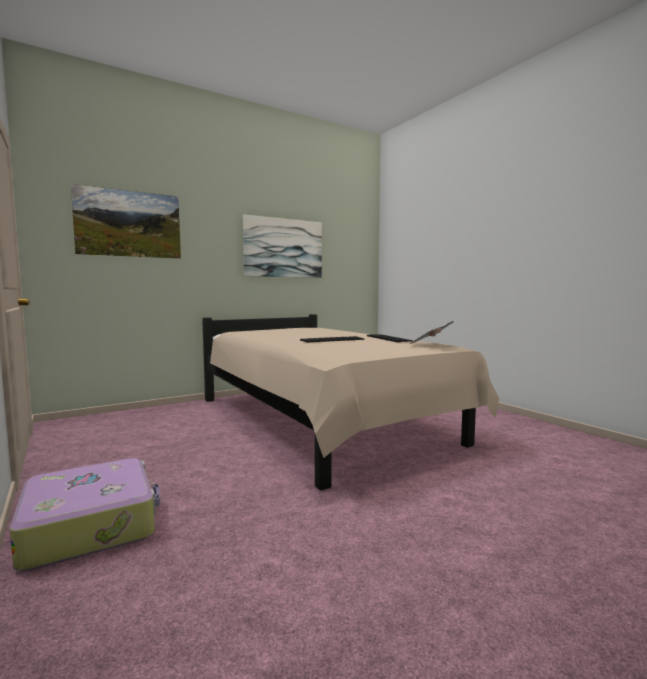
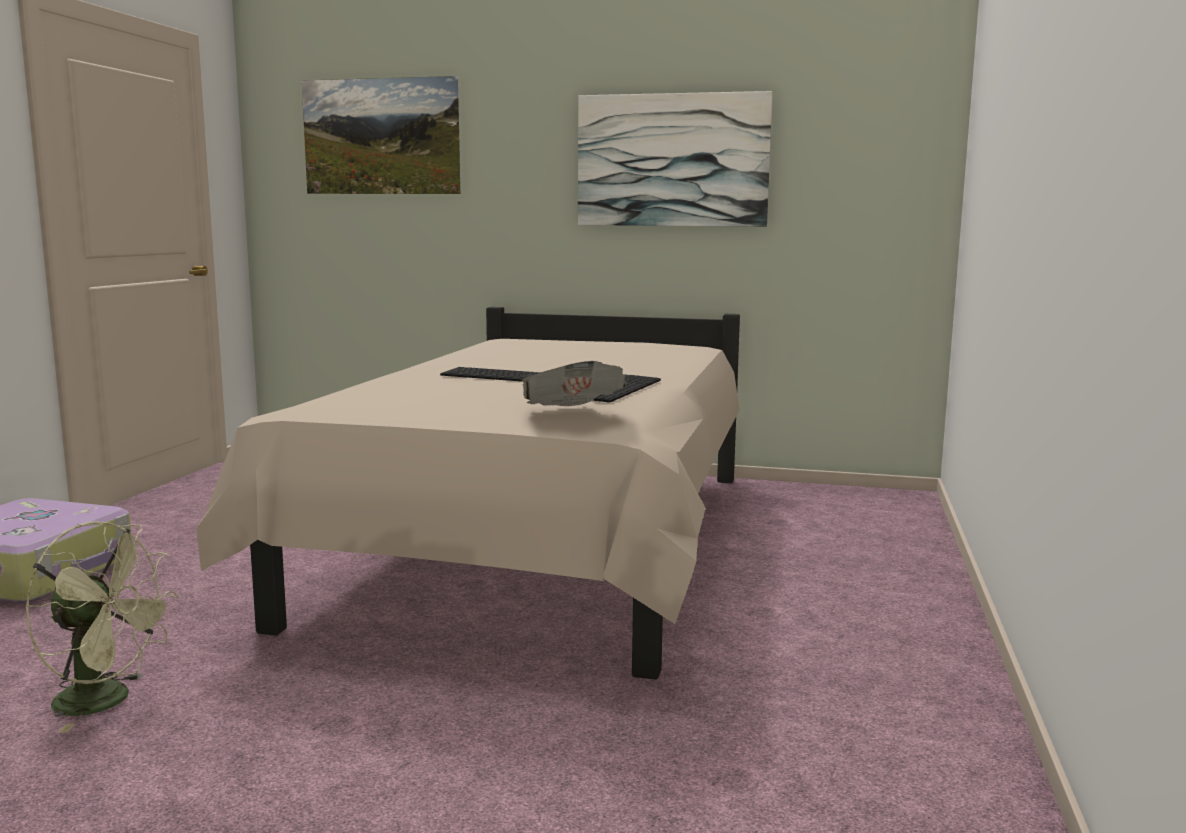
camera: 45 degrees right, 5 degrees up
none -> green fan [25,521,178,733]

